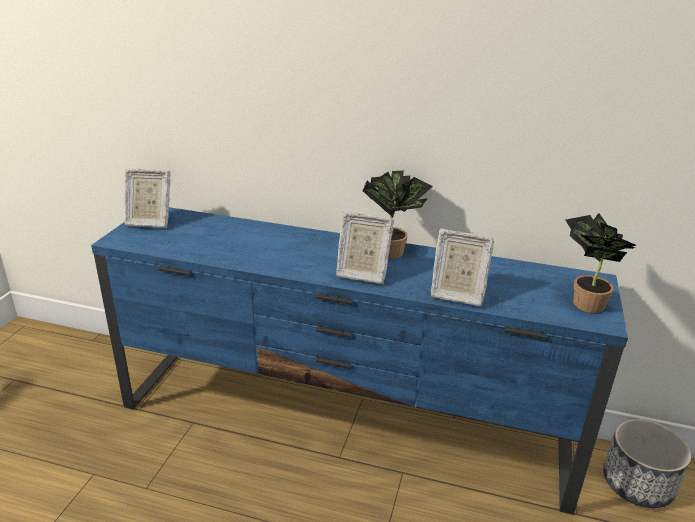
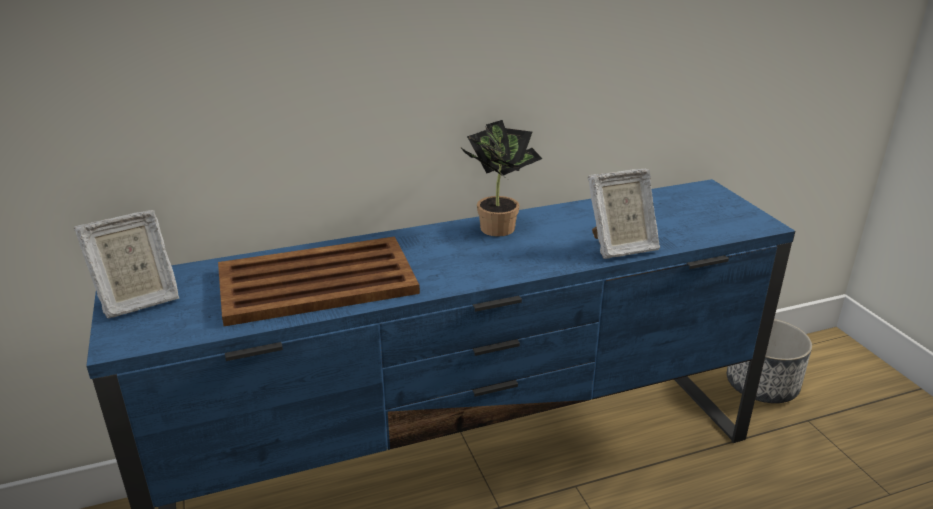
camera: 35 degrees left, 0 degrees up
picture frame [336,211,394,284] -> none
potted plant [566,213,636,313] -> none
none -> brown tray [218,237,420,326]

